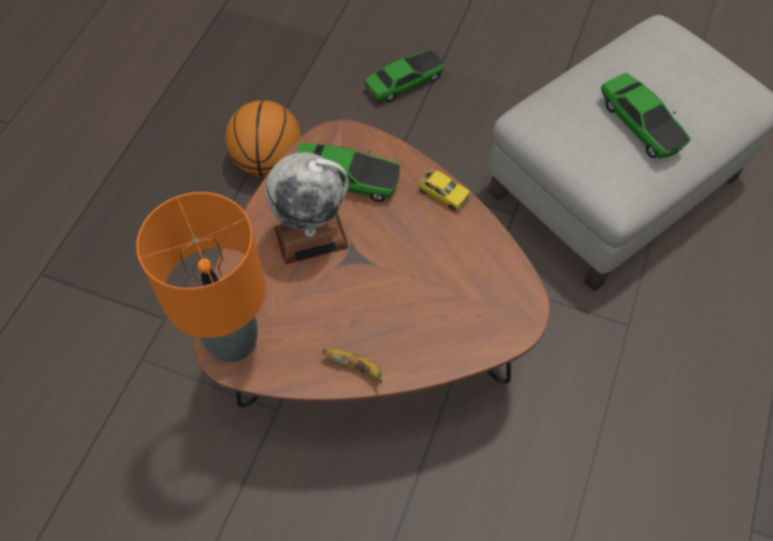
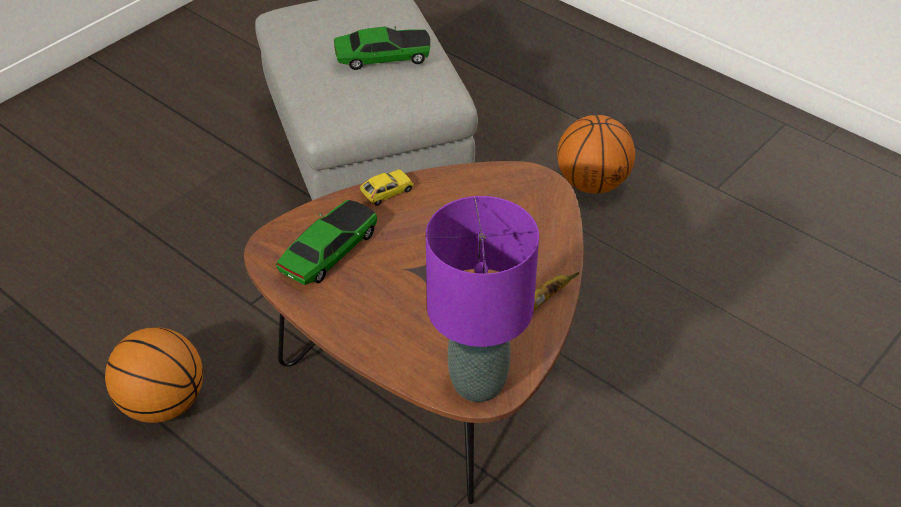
camera: 70 degrees left, 15 degrees down
orange table lamp [136,192,266,362] -> purple table lamp [426,196,539,402]
globe [265,152,349,264] -> none
toy car [364,49,444,102] -> none
none -> basketball [557,115,635,194]

